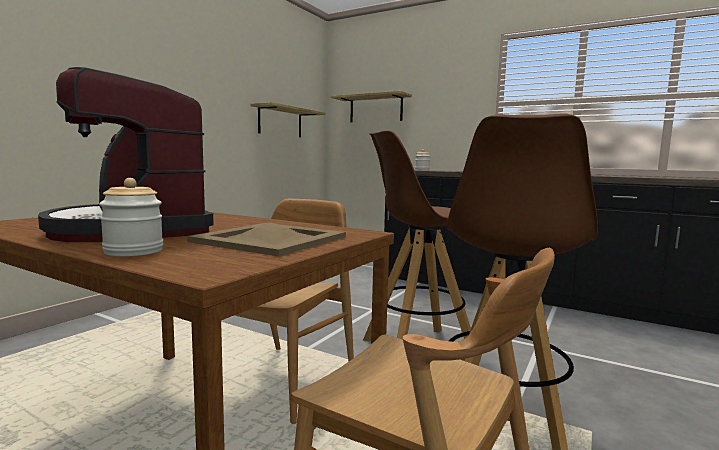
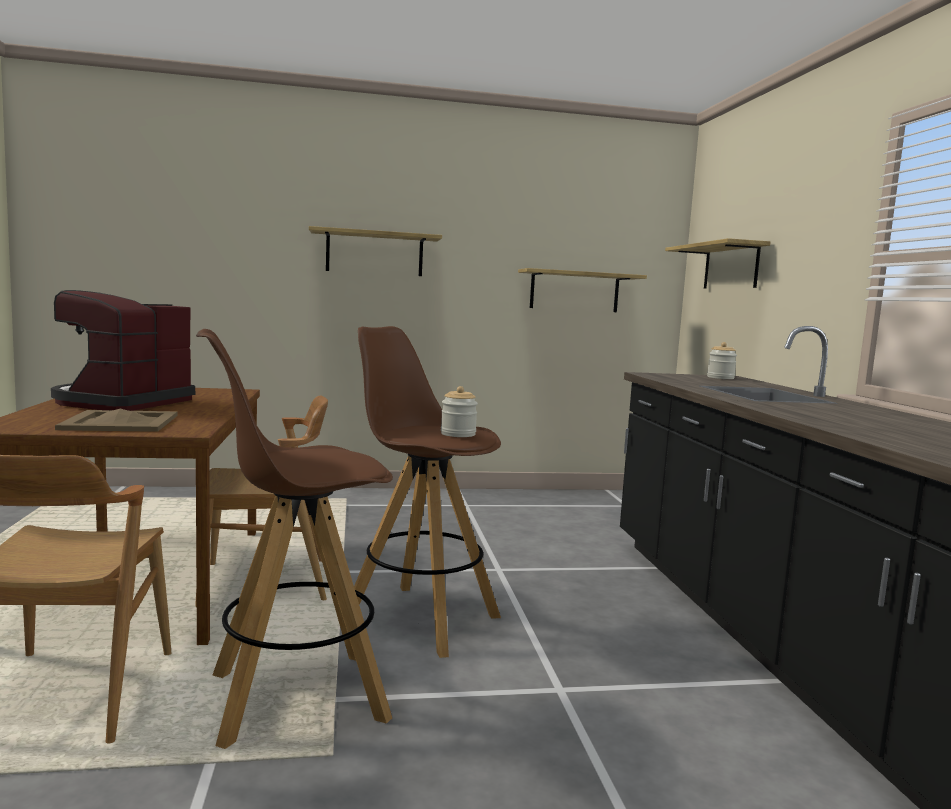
camera: 50 degrees right, 0 degrees up
jar [99,178,163,257] -> jar moved to [441,386,478,437]
none -> shelf [309,226,442,276]

